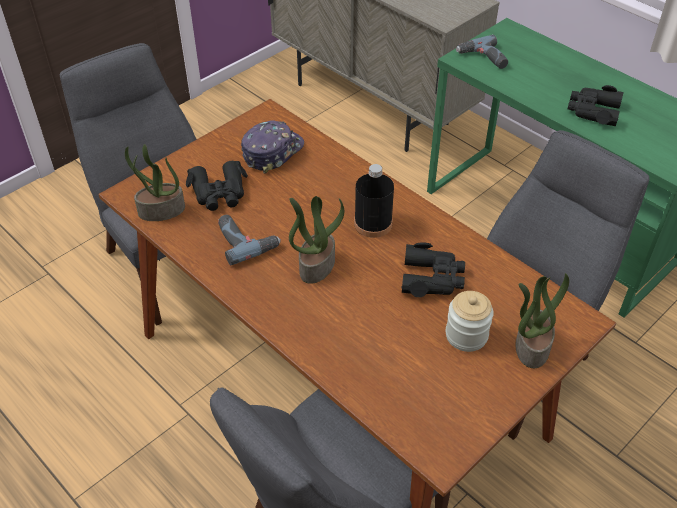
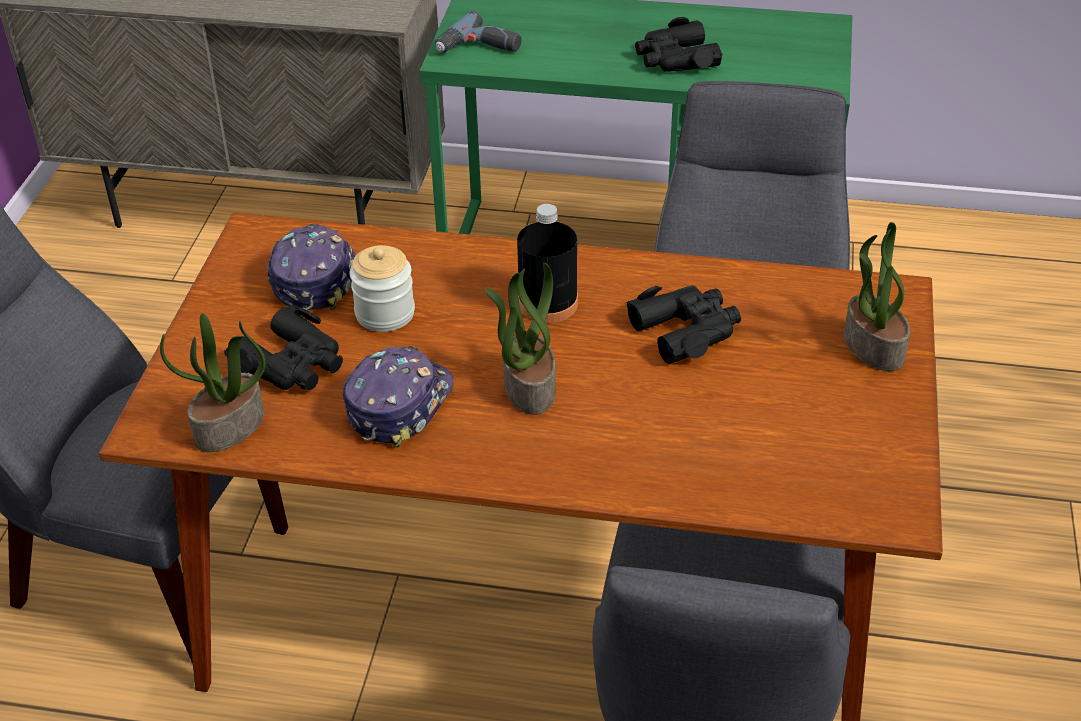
camera: 35 degrees left, 5 degrees down
power drill [218,215,281,265] -> cap [343,346,454,448]
jar [446,291,494,352] -> jar moved to [350,245,415,332]

